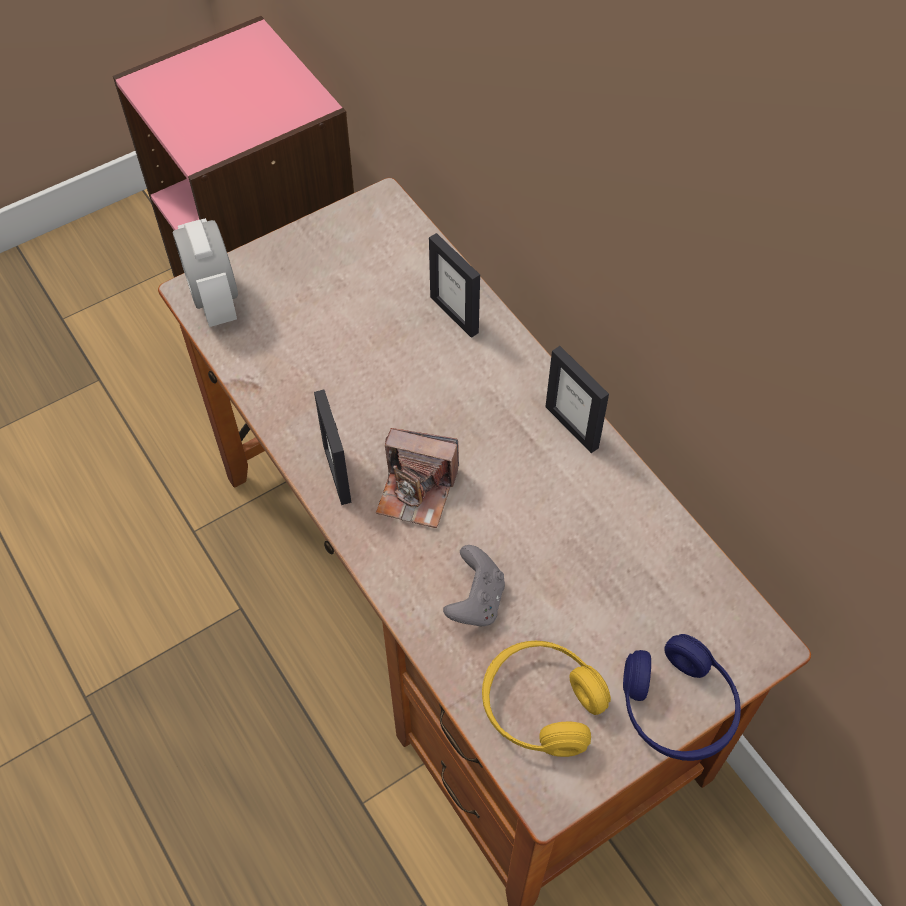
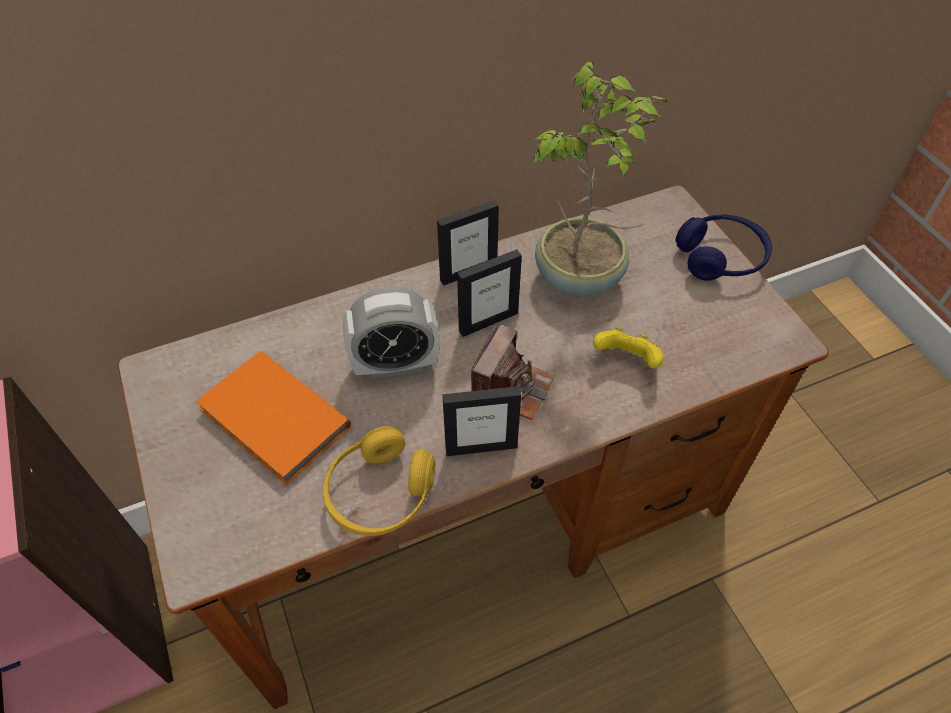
camera: 80 degrees left, 5 degrees down
alarm clock [173,218,238,327] -> alarm clock moved to [343,287,440,379]
picture frame [429,233,480,338] -> picture frame moved to [457,249,522,337]
grey game controller [443,545,505,626] -> yellow game controller [593,327,664,369]
yellow headphones [482,641,611,757] -> yellow headphones moved to [322,426,435,536]
none -> orange book [196,351,351,485]
none -> potted plant [533,61,667,296]

